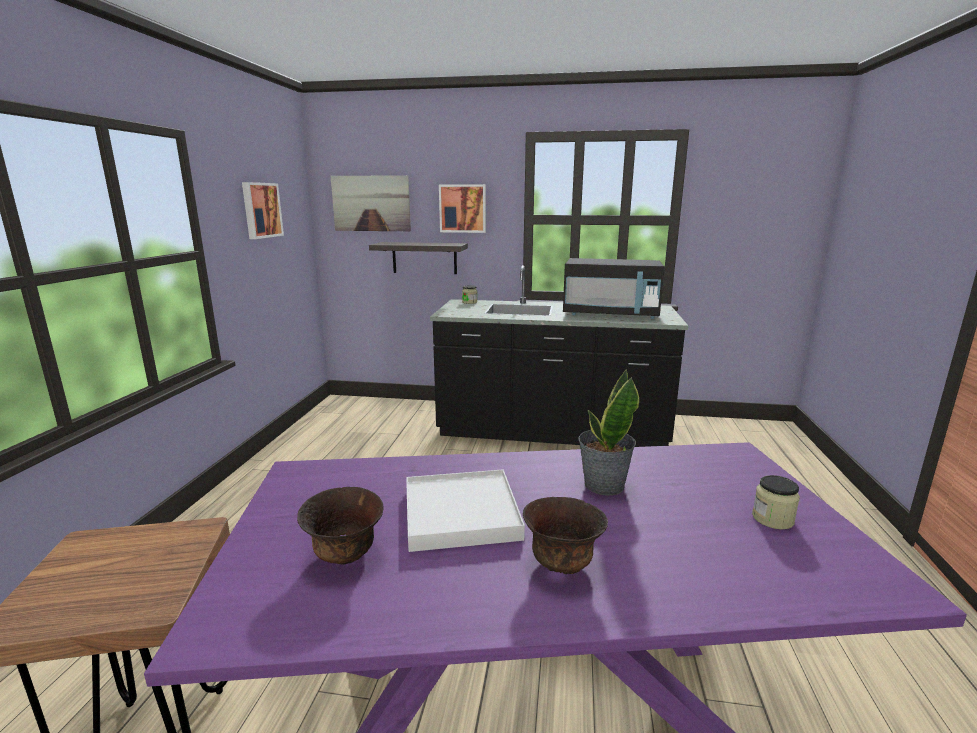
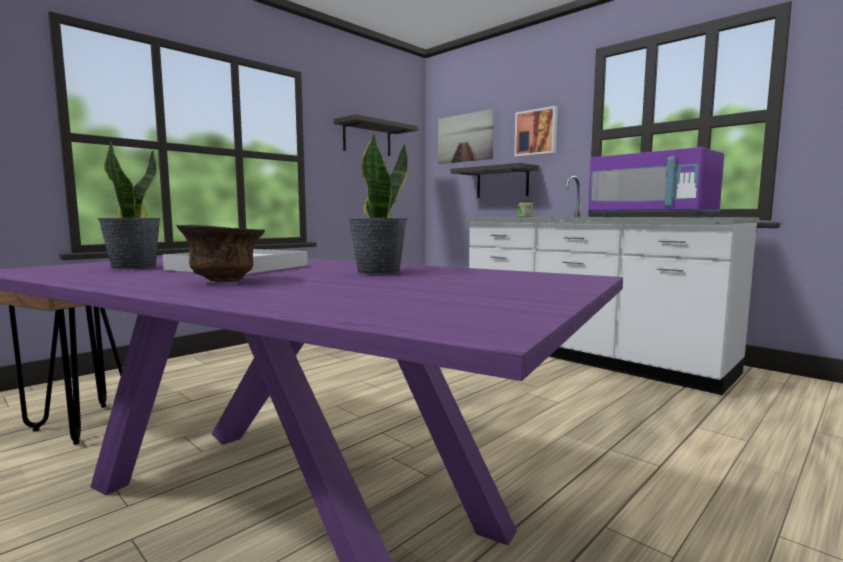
camera: 35 degrees right, 10 degrees down
picture [242,182,284,239] -> shelf [334,114,418,156]
brown bowl [297,487,384,565] -> potted plant [98,141,161,270]
black counter [430,265,688,447] -> white counter [465,175,760,395]
black microwave [563,258,665,319] -> purple microwave [588,147,724,217]
jar [752,475,800,530] -> none

